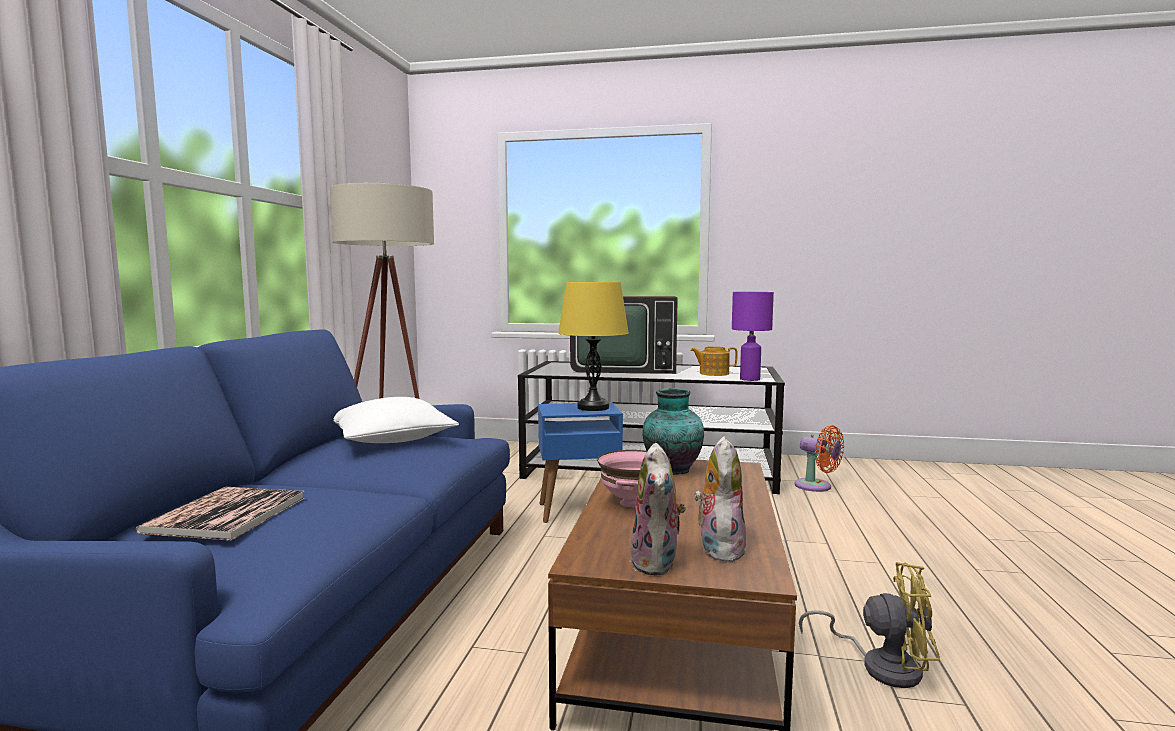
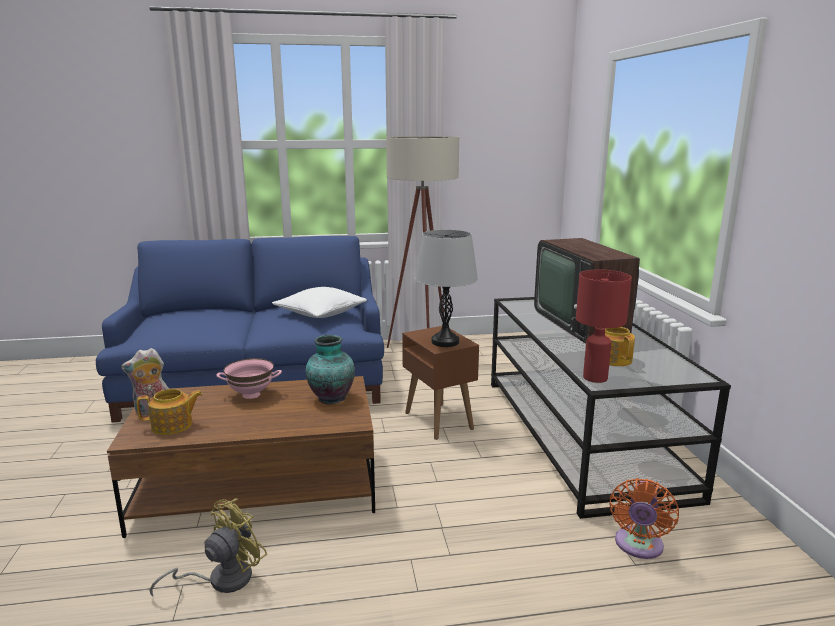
camera: 70 degrees right, 10 degrees up
book [136,487,305,541] -> none
blue side table [538,402,623,523] -> brown side table [402,326,479,440]
yellow table lamp [558,282,628,411] -> grey table lamp [415,230,478,347]
plush toy [694,436,746,562] -> teapot [137,389,203,435]
purple table lamp [732,292,774,381] -> red table lamp [576,269,632,383]
yellow fan [799,562,940,688] -> yellow fan turned 135 degrees counterclockwise [149,498,267,597]

